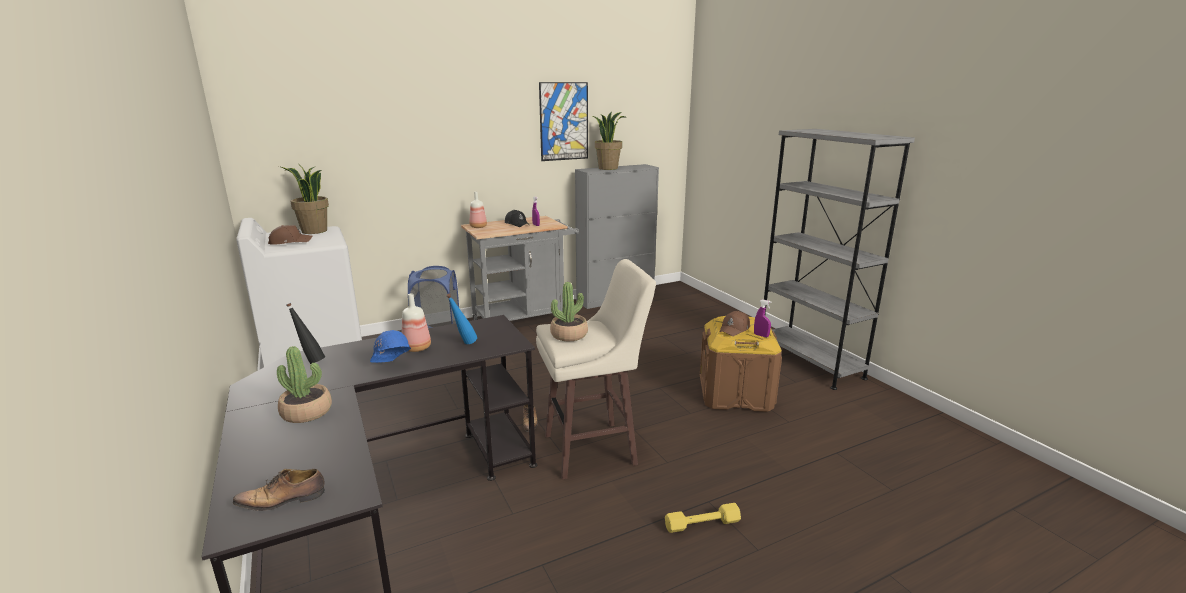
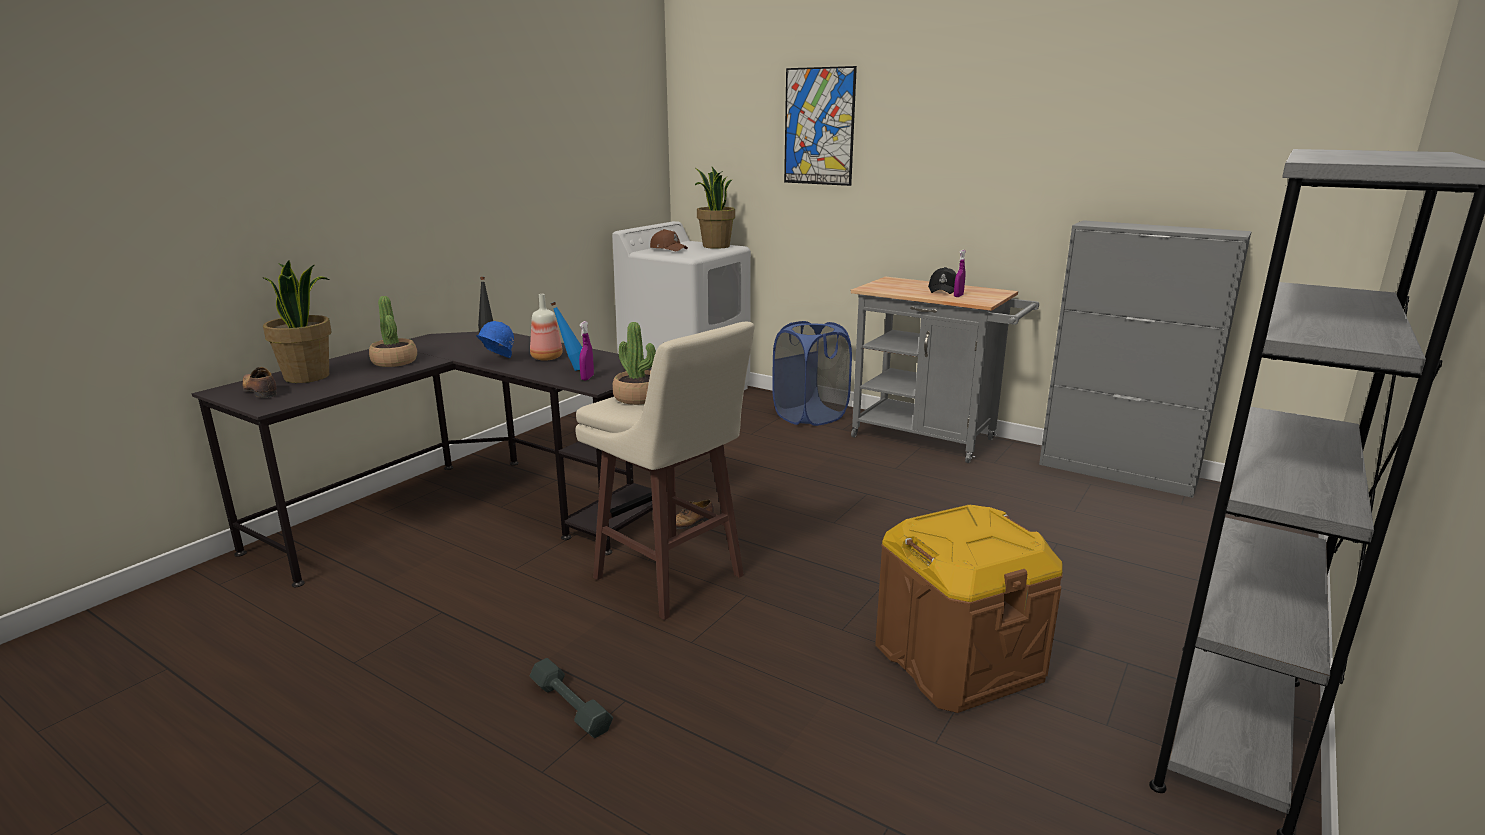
camera: 60 degrees right, 0 degrees up
bottle [469,192,487,228] -> none
picture [539,82,588,161] -> picture moved to [784,66,857,186]
potted plant [592,111,627,170] -> potted plant moved to [263,261,332,383]
yellow dumbbell [665,503,741,533] -> grey dumbbell [530,658,613,738]
brown cap [719,311,750,336] -> none
purple spray bottle [754,299,772,337] -> purple spray bottle moved to [579,321,594,380]

